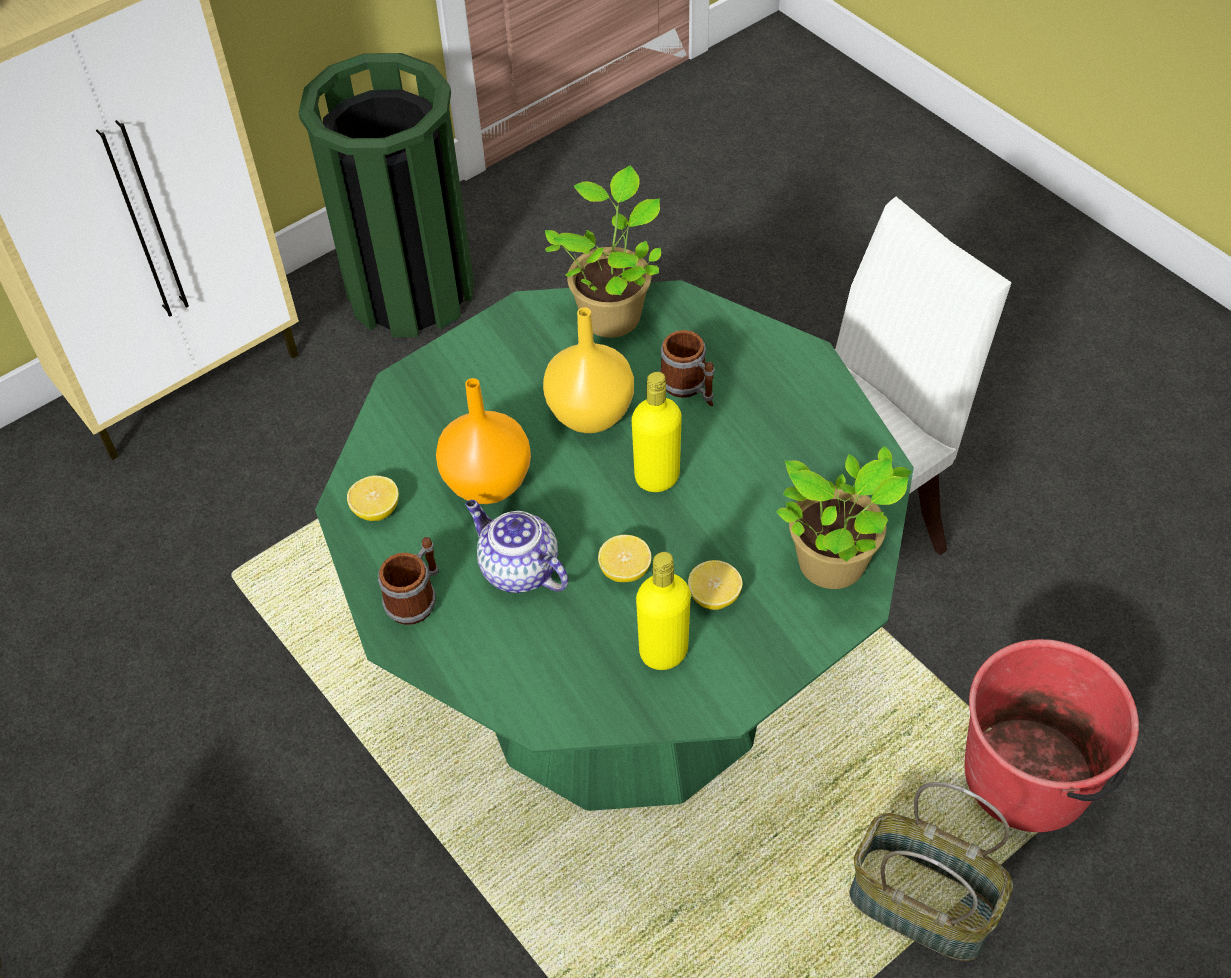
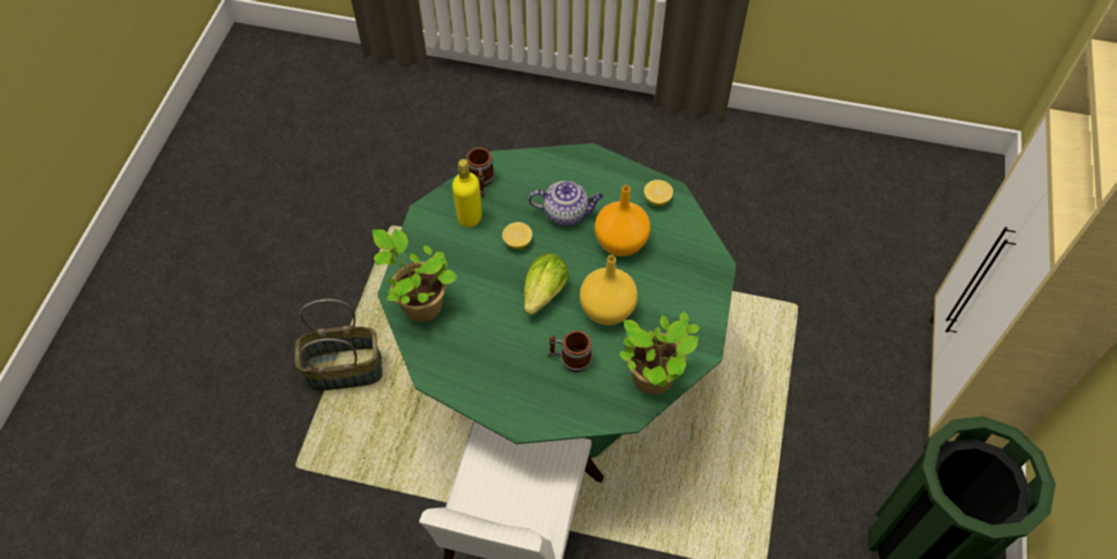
camera: 140 degrees right, 5 degrees up
mug [378,537,439,625] -> mug moved to [466,147,495,197]
yellow bottle [632,372,682,492] -> lettuce [524,254,569,315]
lemon [688,560,743,610] -> none
red bucket [965,639,1139,832] -> none

